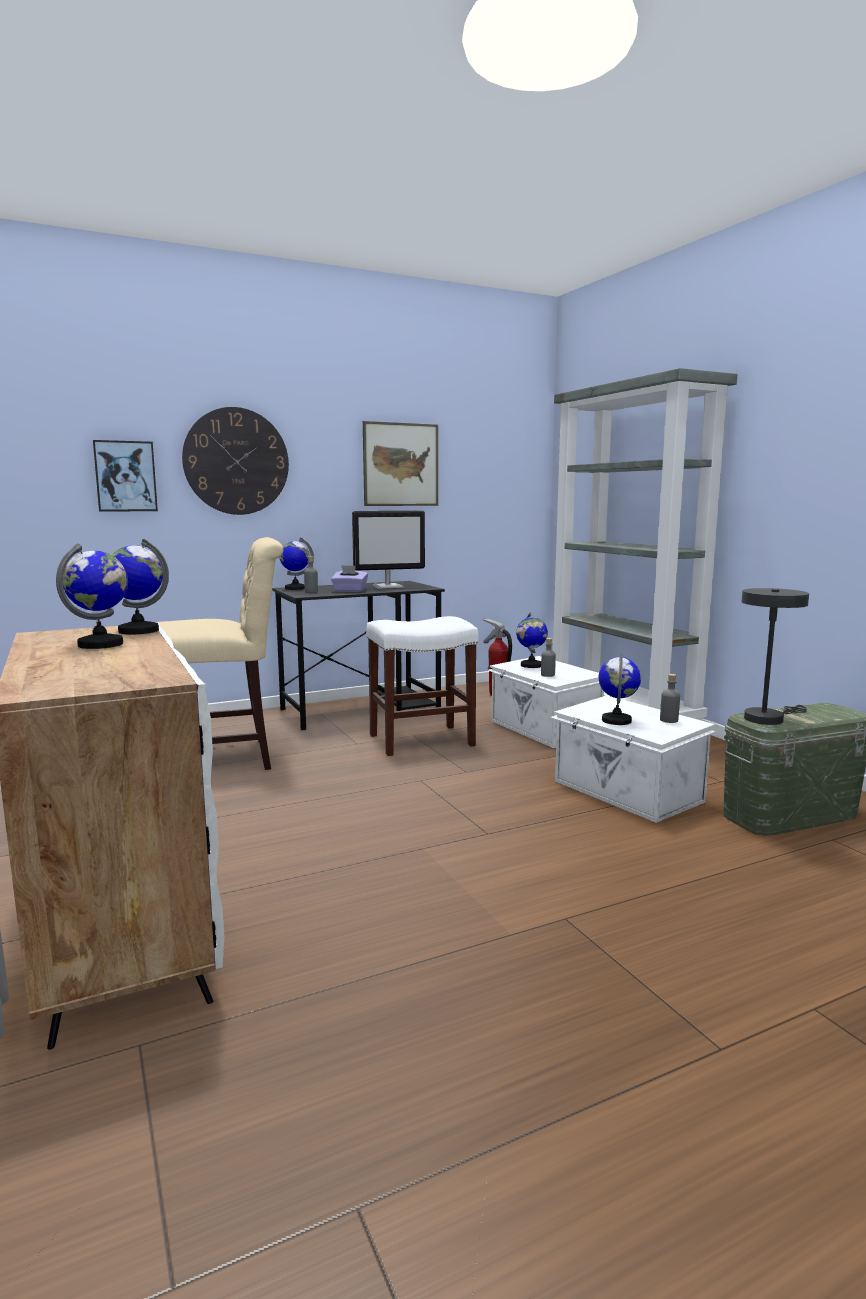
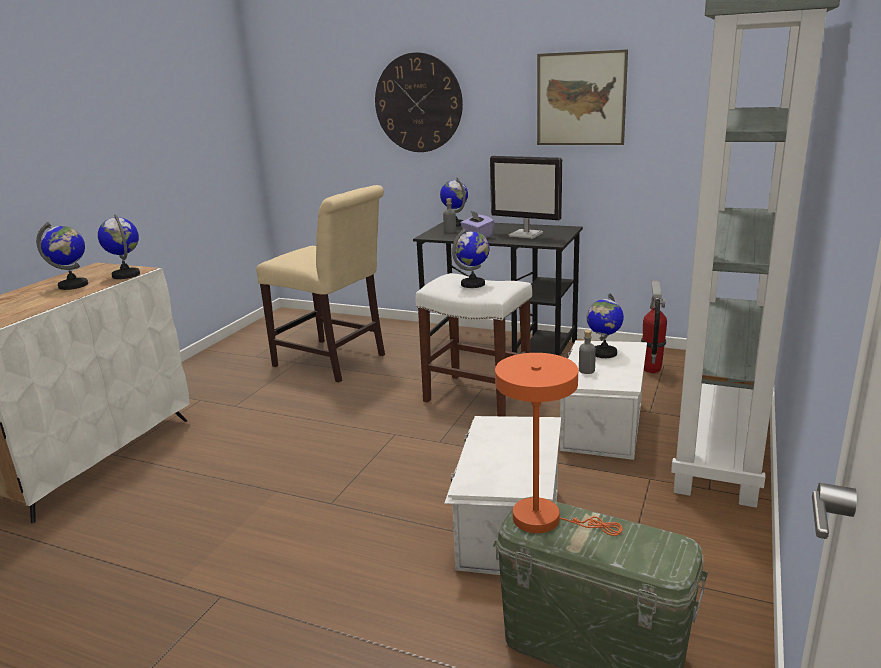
camera: 50 degrees right, 10 degrees up
picture [93,440,158,512] -> none
globe [599,654,641,725] -> globe moved to [452,229,490,288]
grey bottle [660,674,680,723] -> none
grey table lamp [741,588,809,725] -> orange table lamp [495,353,623,536]

